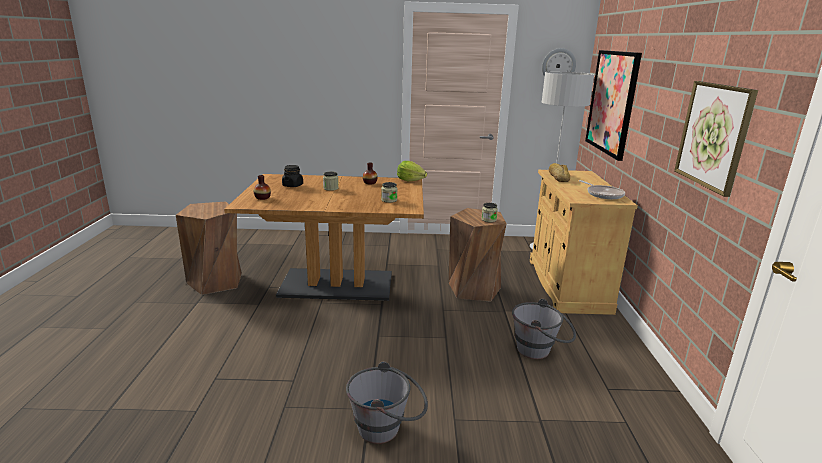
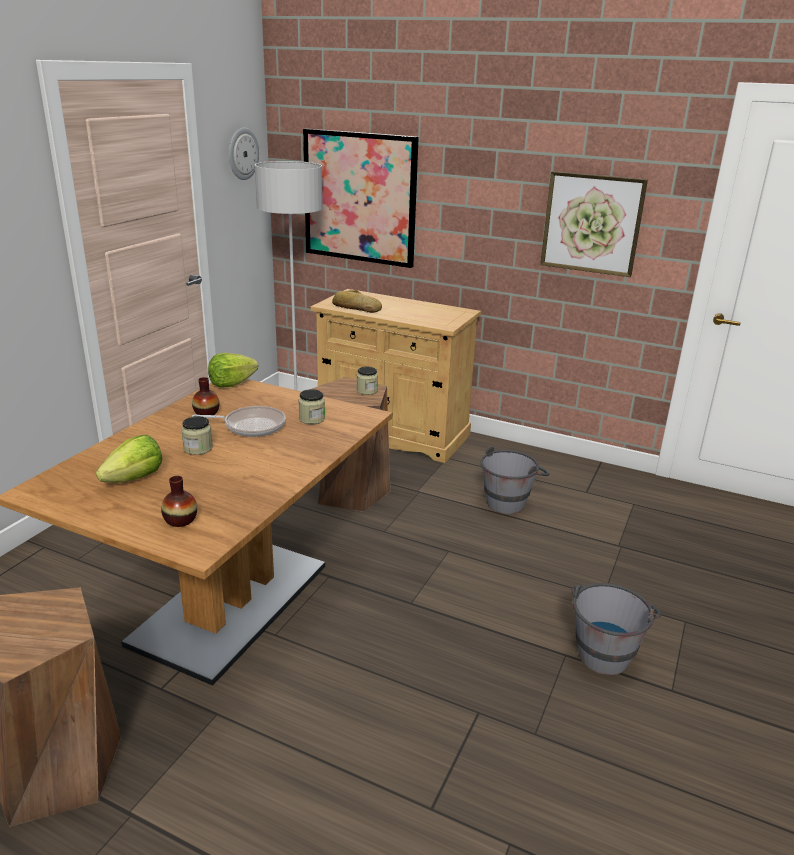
camera: 65 degrees left, 5 degrees up
black jar [282,165,303,187] -> lettuce [96,435,162,483]
frying pan [579,180,625,199] -> frying pan moved to [192,406,286,437]

